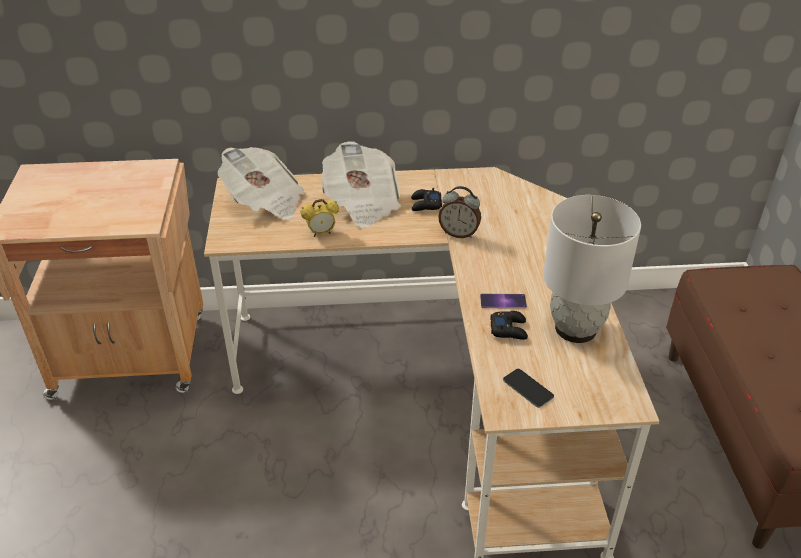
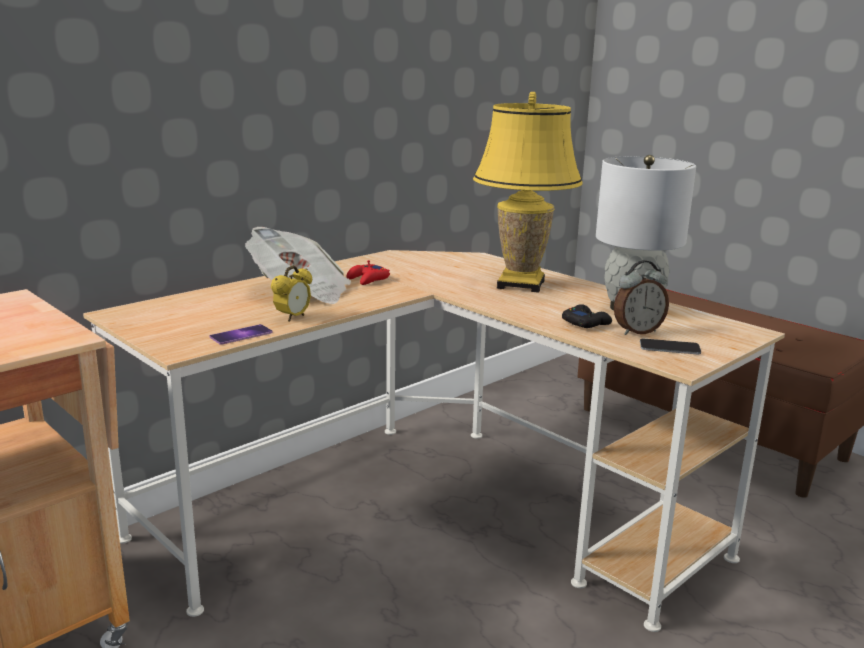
camera: 40 degrees left, 20 degrees down
newspaper [217,147,304,220] -> none
black game controller [411,188,442,211] -> red game controller [347,260,390,285]
alarm clock [438,186,481,238] -> alarm clock moved to [614,260,669,335]
phone [480,294,527,309] -> phone moved to [210,324,273,345]
none -> yellow table lamp [473,92,583,293]

